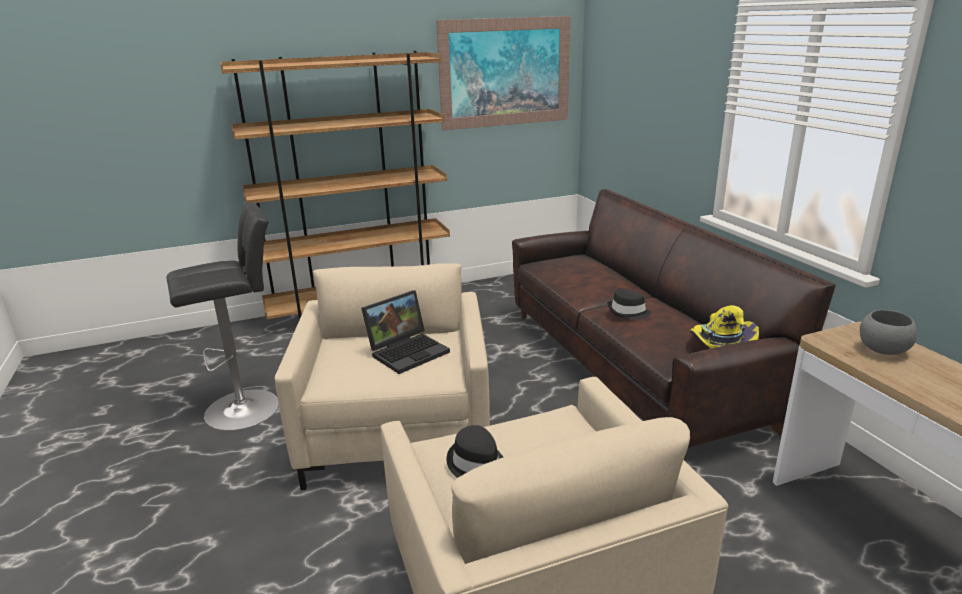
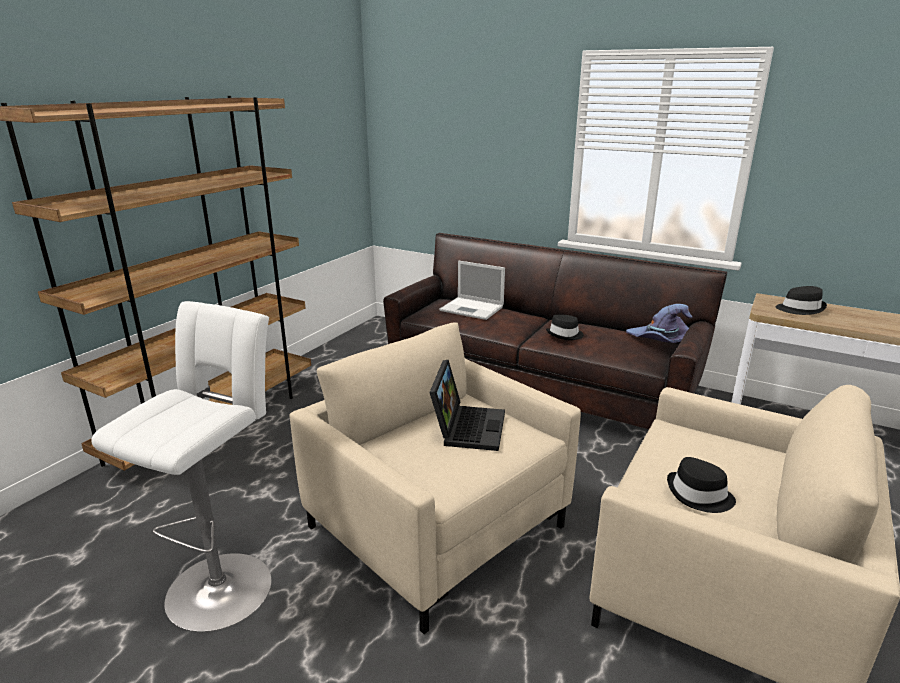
camera: 40 degrees left, 0 degrees up
black stool [166,202,279,431] -> white stool [91,301,272,632]
picture [436,16,570,131] -> none
yellow hat [690,305,759,348] -> purple hat [626,304,693,343]
grey bowl [860,310,917,355] -> black hat [776,286,827,315]
none -> laptop [439,261,505,320]

